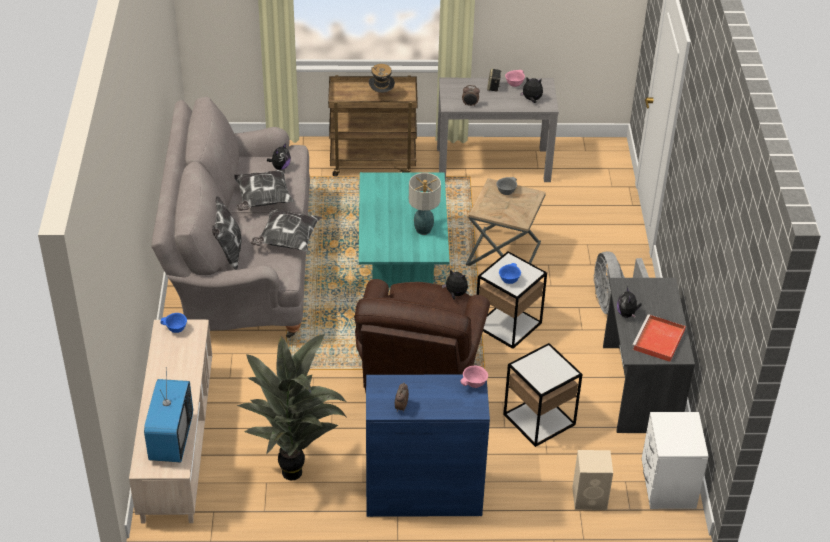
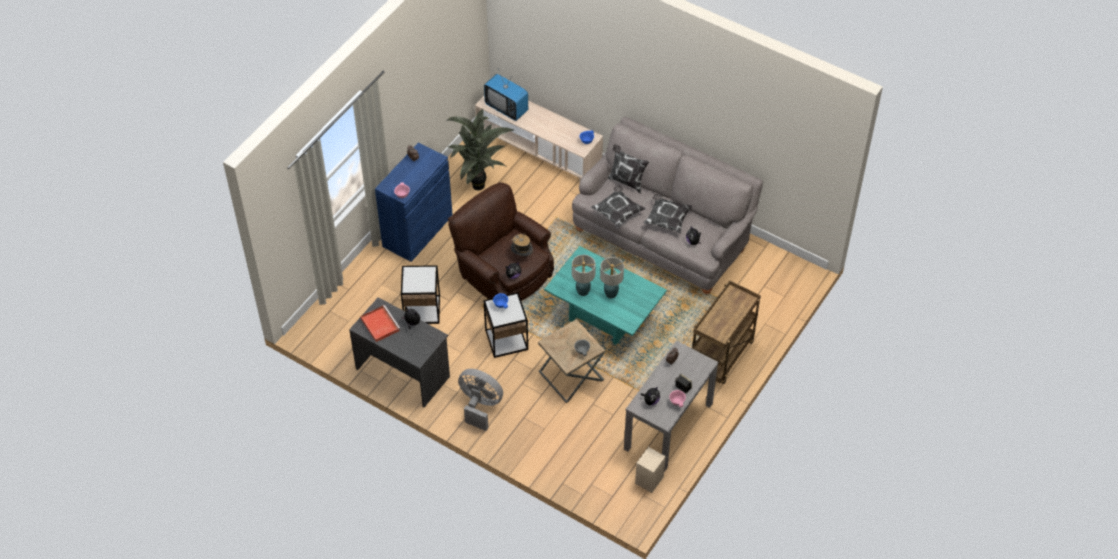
camera: 125 degrees right, 10 degrees up
hat [369,64,395,93] -> hat moved to [511,233,533,257]
beige speaker [572,450,613,510] -> beige speaker moved to [635,447,666,493]
white nightstand [642,412,709,509] -> none
none -> table lamp [600,257,624,299]

